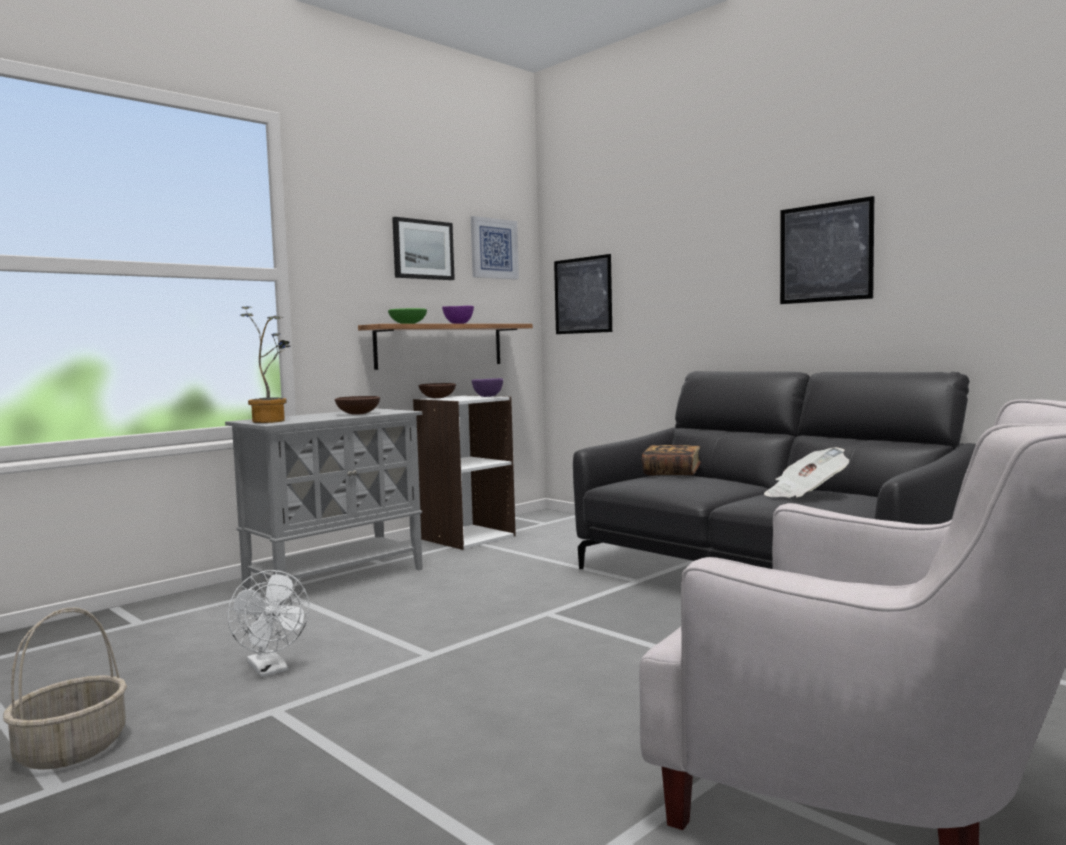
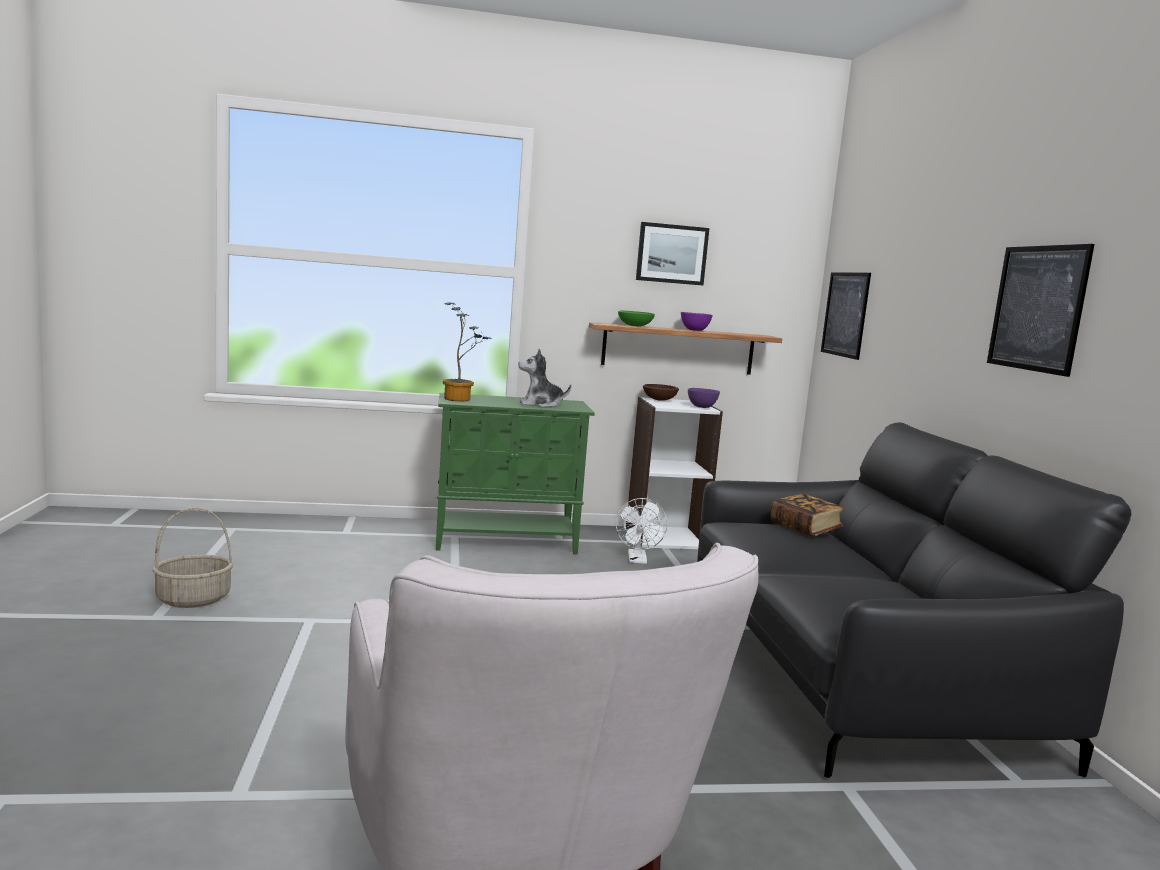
camera: 35 degrees right, 5 degrees up
grey cabinet [225,409,423,605] -> green cabinet [436,393,595,555]
white fan [227,570,309,677] -> white fan moved to [616,498,668,564]
brown bowl [334,396,380,415] -> plush toy [519,349,571,408]
picture [471,216,519,279] -> none
newspaper [764,447,849,498] -> none

